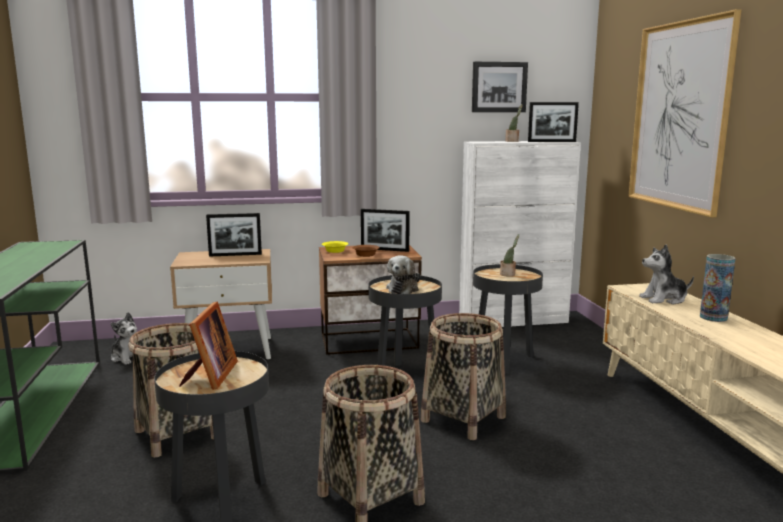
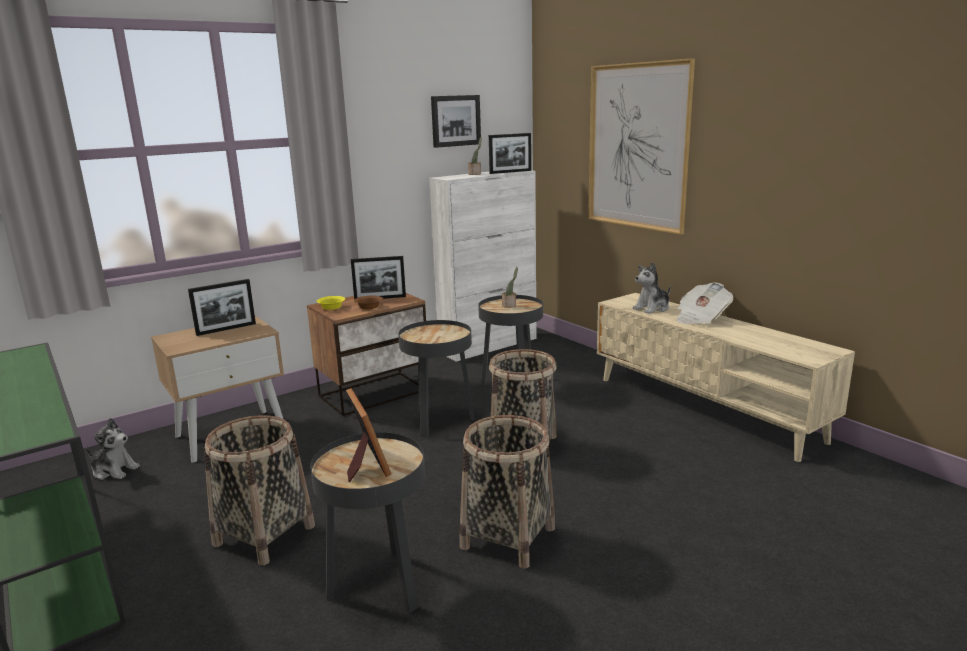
camera: 25 degrees left, 5 degrees up
plush toy [386,255,421,294] -> none
vase [700,254,735,322] -> newspaper [676,282,733,324]

